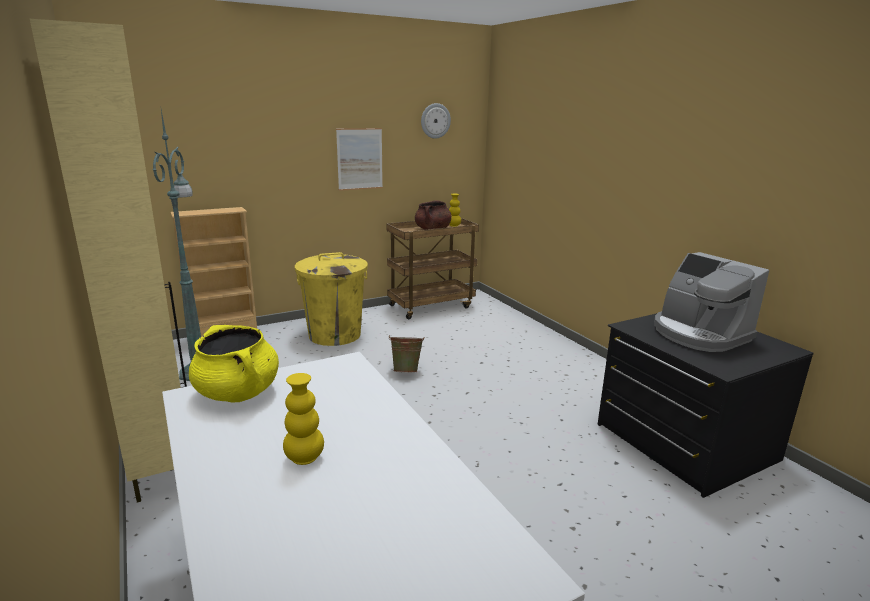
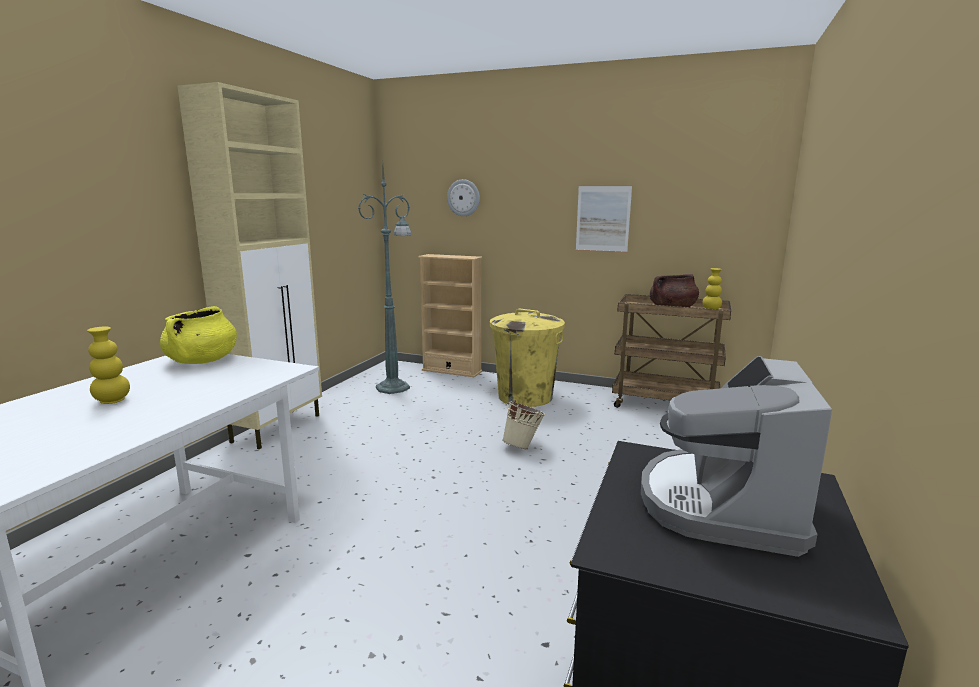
camera: 50 degrees right, 5 degrees down
green bucket [389,335,425,373] -> beige bucket [502,400,545,449]
wall clock [421,103,451,139] -> wall clock moved to [447,179,480,216]

